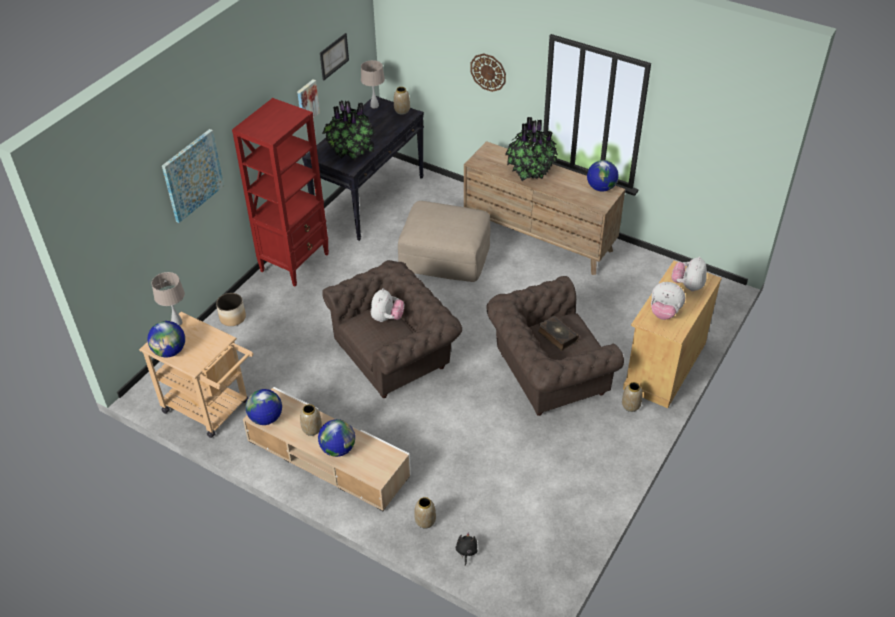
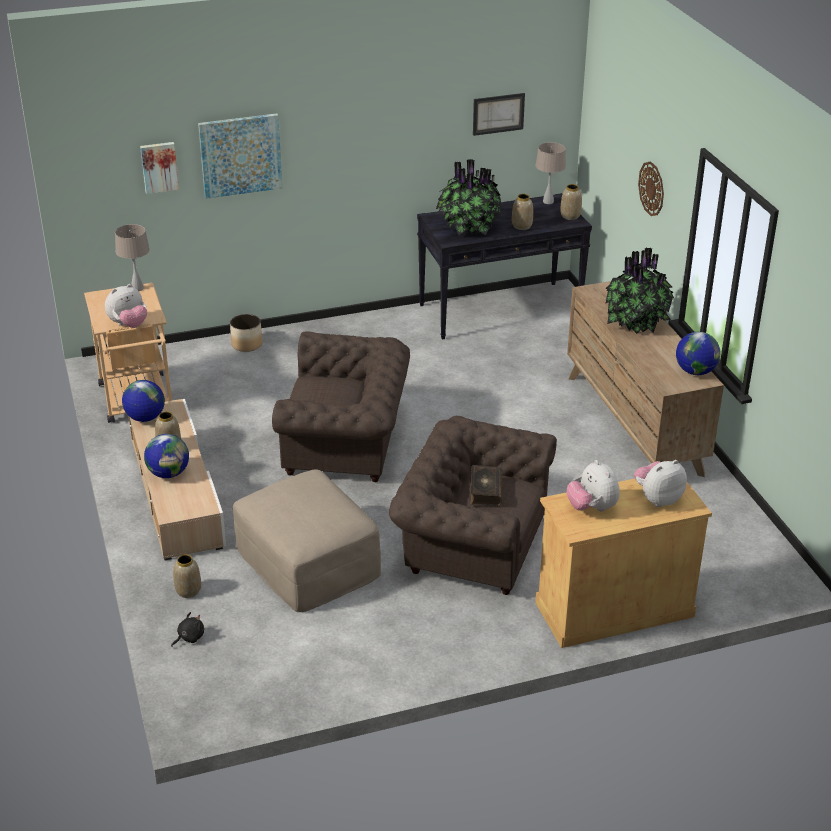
camera: 40 degrees right, 10 degrees down
globe [147,321,185,358] -> none
red bookcase [232,98,329,286] -> none
picture [297,79,320,126] -> picture moved to [140,142,179,194]
plush toy [371,288,404,322] -> plush toy moved to [105,284,147,328]
beige ottoman [398,201,490,282] -> beige ottoman moved to [233,469,381,612]
vase [622,382,643,412] -> vase moved to [512,194,533,230]

